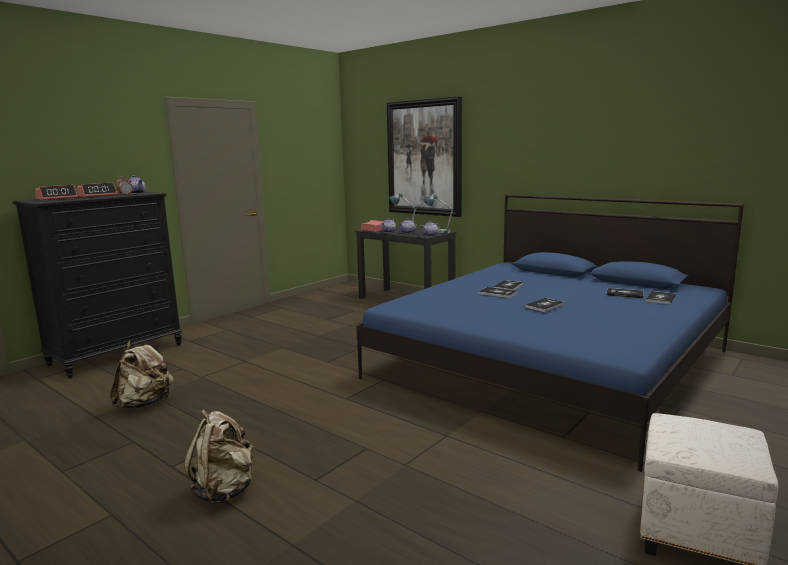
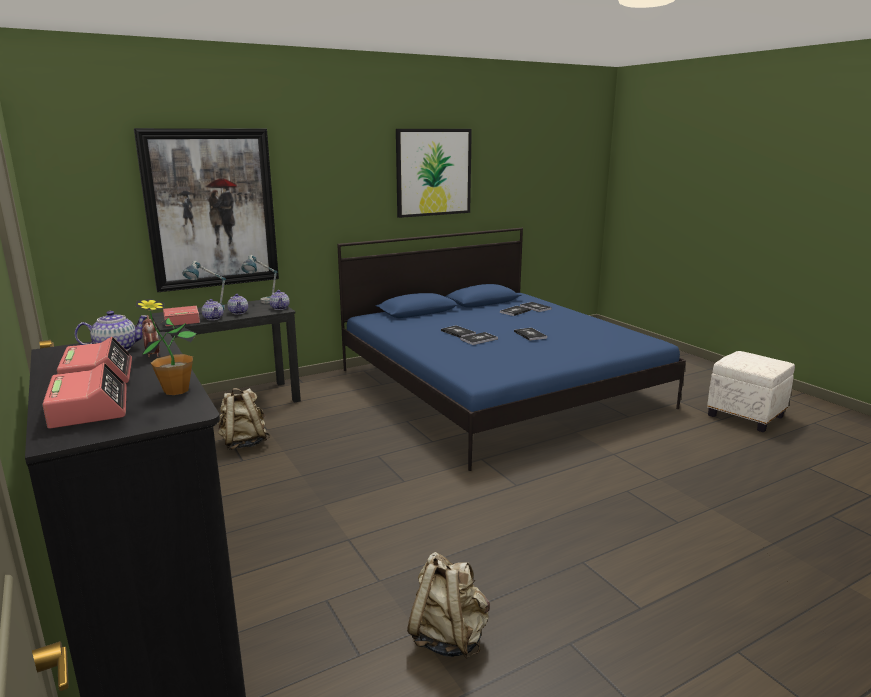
camera: 70 degrees left, 5 degrees up
beige backpack [184,409,256,504] -> beige backpack moved to [218,388,270,450]
none -> potted plant [136,299,197,395]
none -> picture [396,129,472,218]

